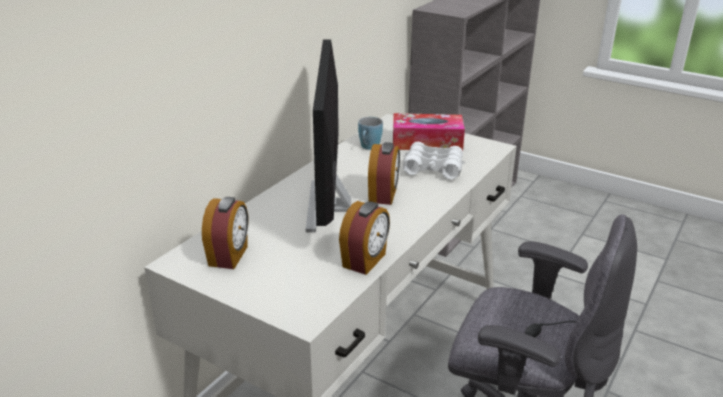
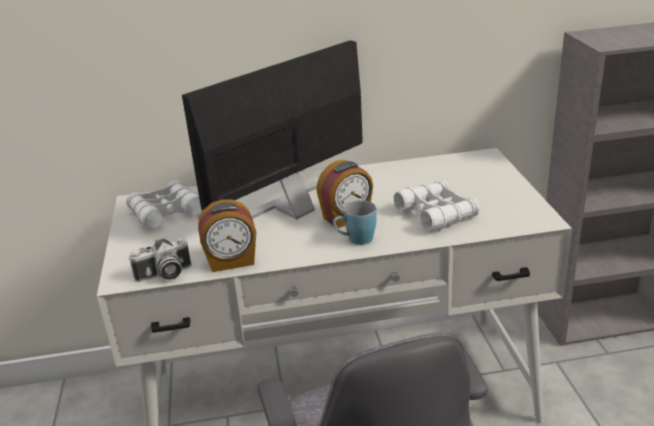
camera: 50 degrees right, 0 degrees up
alarm clock [202,197,248,269] -> white binoculars [126,181,202,229]
blue mug [358,117,383,150] -> blue mug moved to [333,200,377,245]
tissue box [393,113,465,151] -> none
none -> camera [129,238,191,282]

